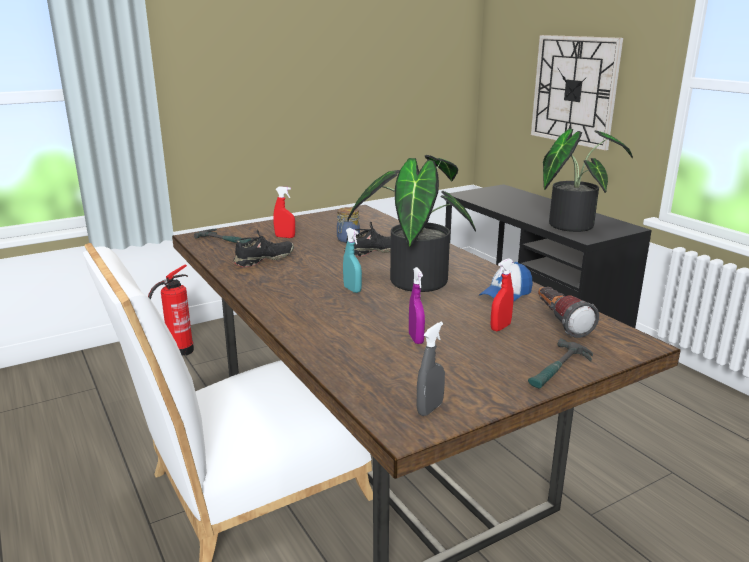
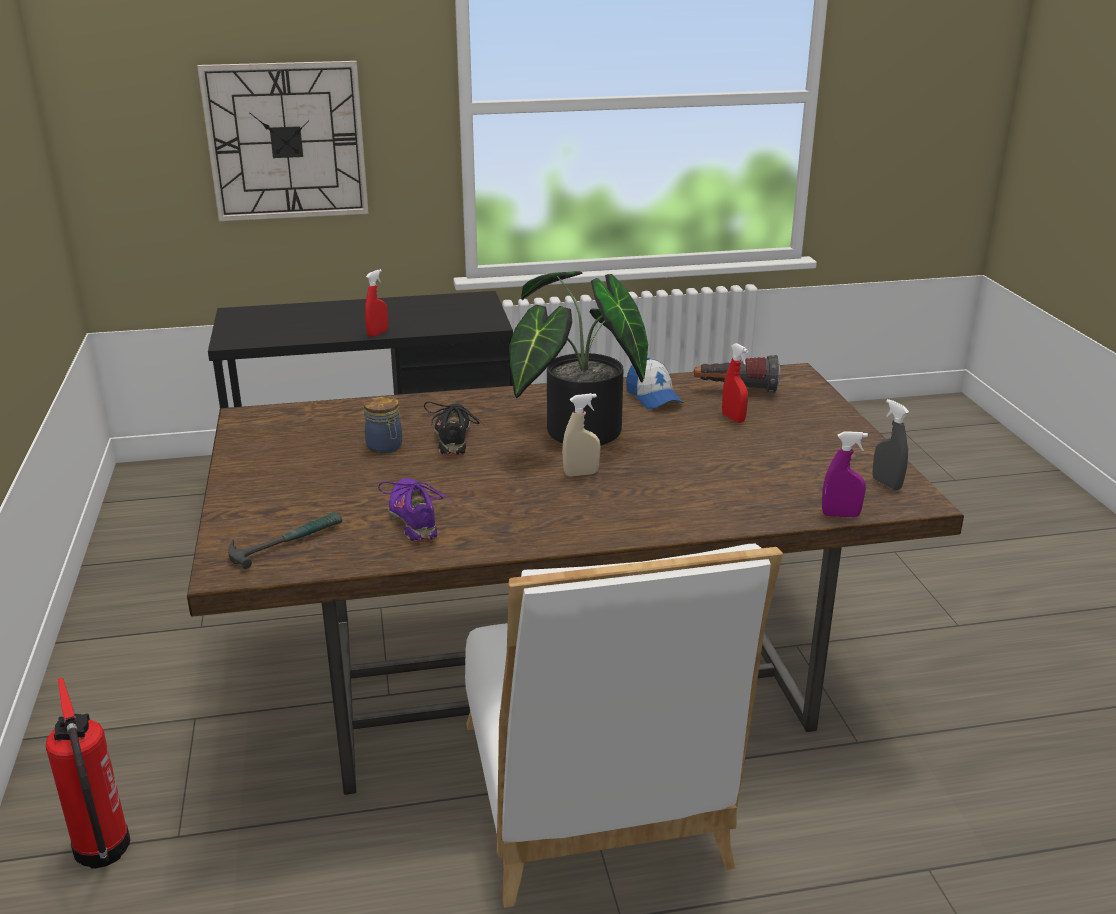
camera: 70 degrees left, 5 degrees up
black shoe [234,229,294,267] -> purple shoe [378,478,454,542]
red spray bottle [273,186,295,238] -> red spray bottle moved to [365,269,388,337]
turquoise spray bottle [343,228,362,293] -> beige spray bottle [562,393,600,476]
purple spray bottle [409,267,425,344] -> purple spray bottle moved to [822,431,868,518]
hammer [528,338,593,389] -> none
potted plant [543,129,633,232] -> none

